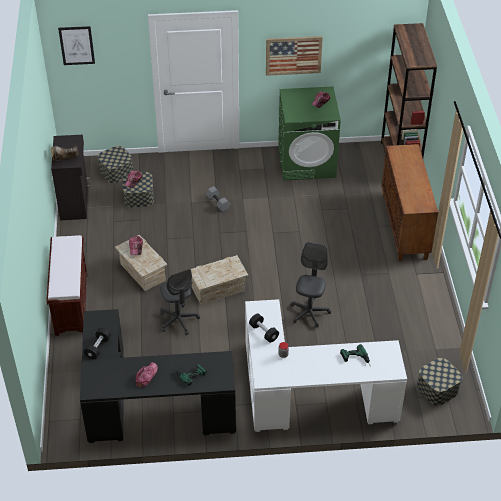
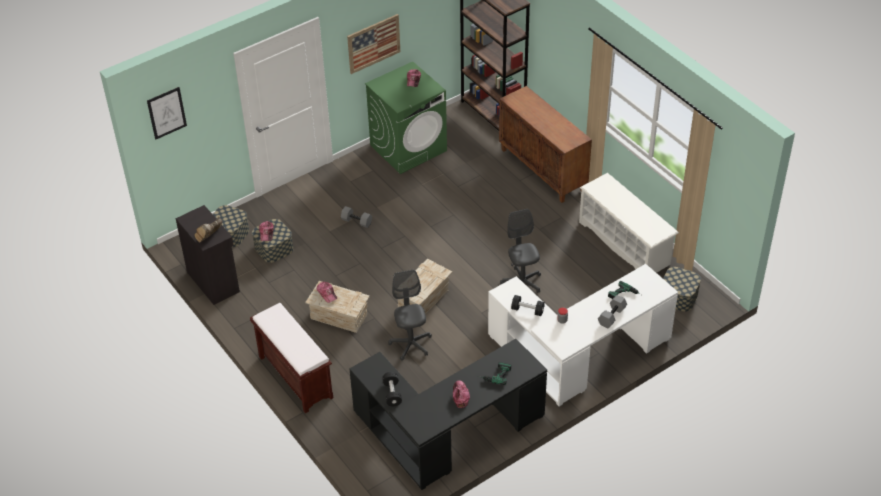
camera: 30 degrees left, 0 degrees up
grey office chair [160,269,200,335] -> grey office chair turned 135 degrees counterclockwise [388,270,432,361]
none -> white shoe rack [579,173,679,273]
none -> grey dumbbell [598,295,627,328]

